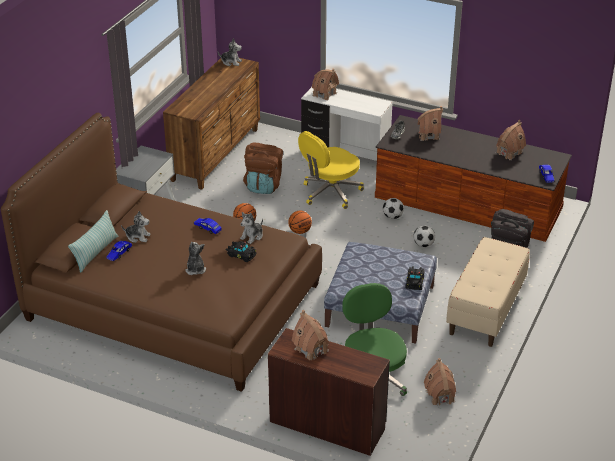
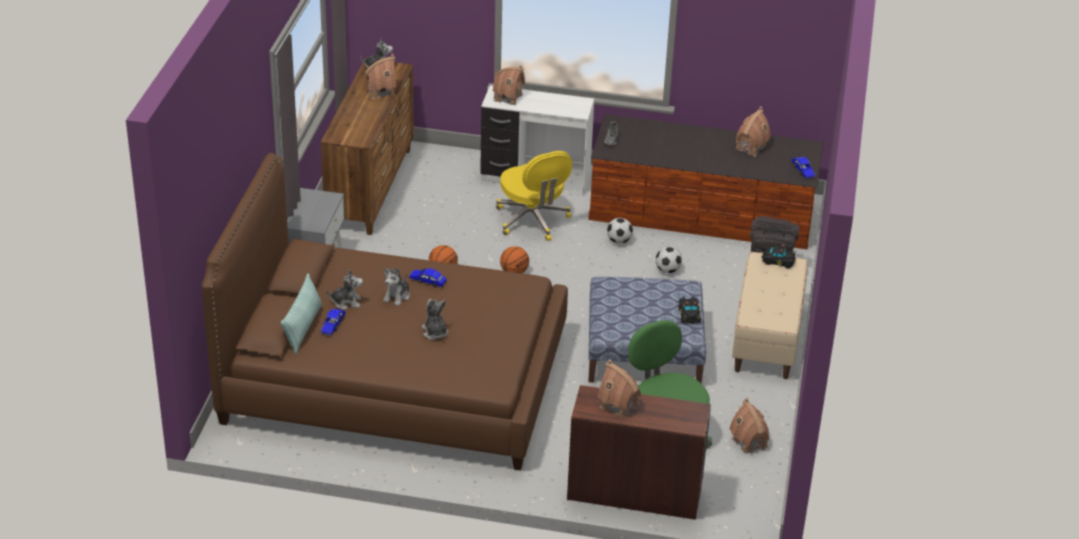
camera: 15 degrees left, 0 degrees up
black toy car [226,241,257,262] -> black toy car moved to [761,244,796,268]
plush toy [240,212,263,244] -> plush toy moved to [383,268,410,306]
brown backpack [243,143,283,194] -> none
yellow office chair [298,131,364,209] -> yellow office chair turned 60 degrees counterclockwise [496,151,572,241]
toy house [418,106,443,141] -> toy house moved to [365,54,396,99]

